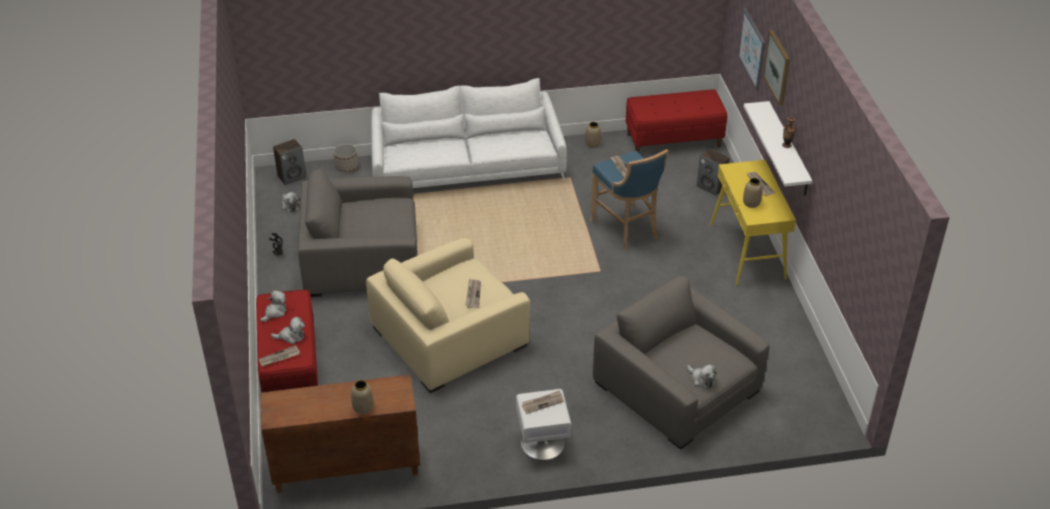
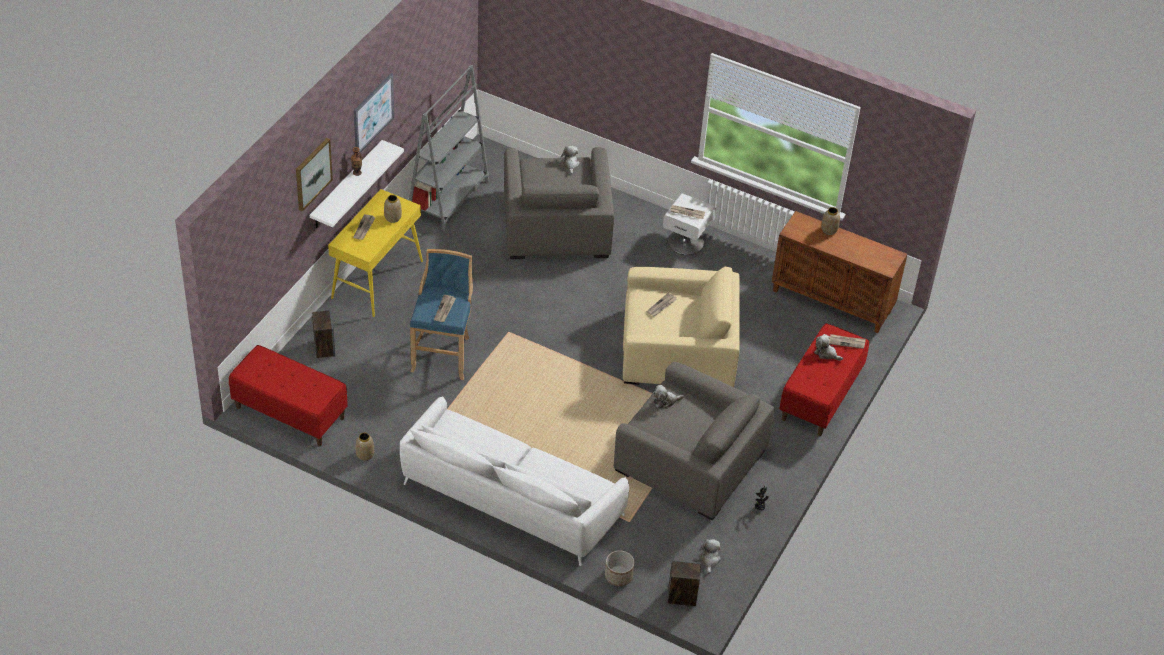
camera: 145 degrees left, 5 degrees up
plush toy [260,290,287,322] -> plush toy moved to [653,385,684,409]
picture [737,8,765,91] -> picture moved to [354,73,394,152]
none -> grey bookcase [409,65,489,232]

